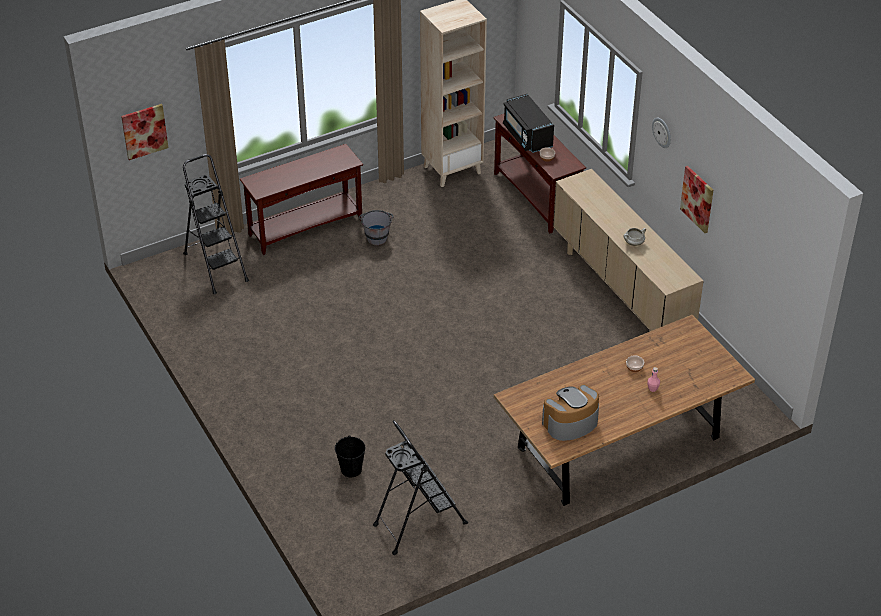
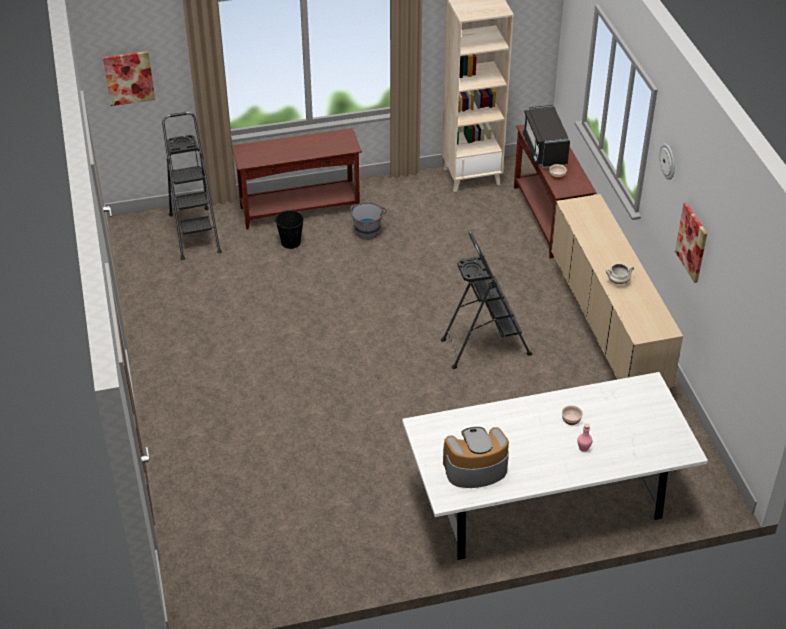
camera: 15 degrees right, 0 degrees up
black bucket [335,435,365,477] -> black bucket moved to [275,209,304,249]
step ladder [373,420,468,555] -> step ladder moved to [441,230,532,369]
brown dining table [494,315,755,506] -> white dining table [402,372,708,560]

